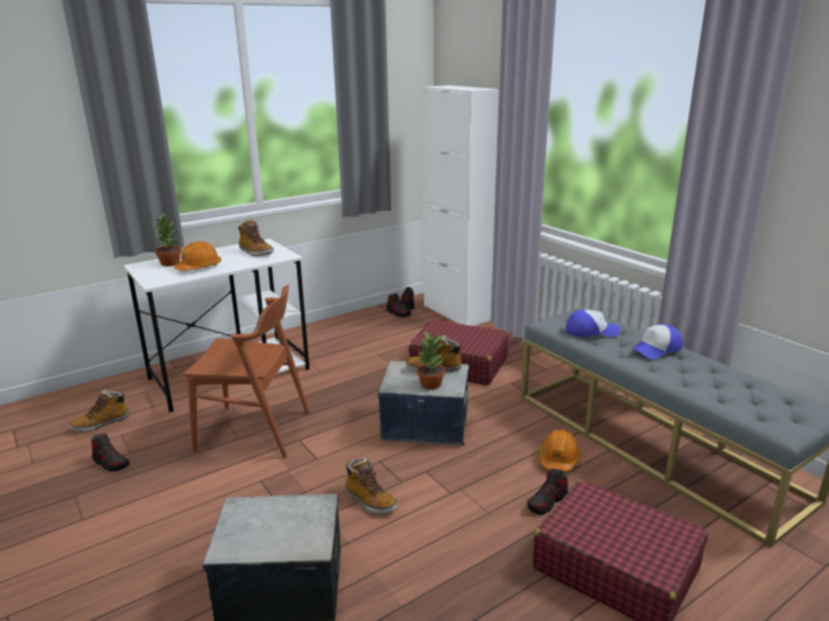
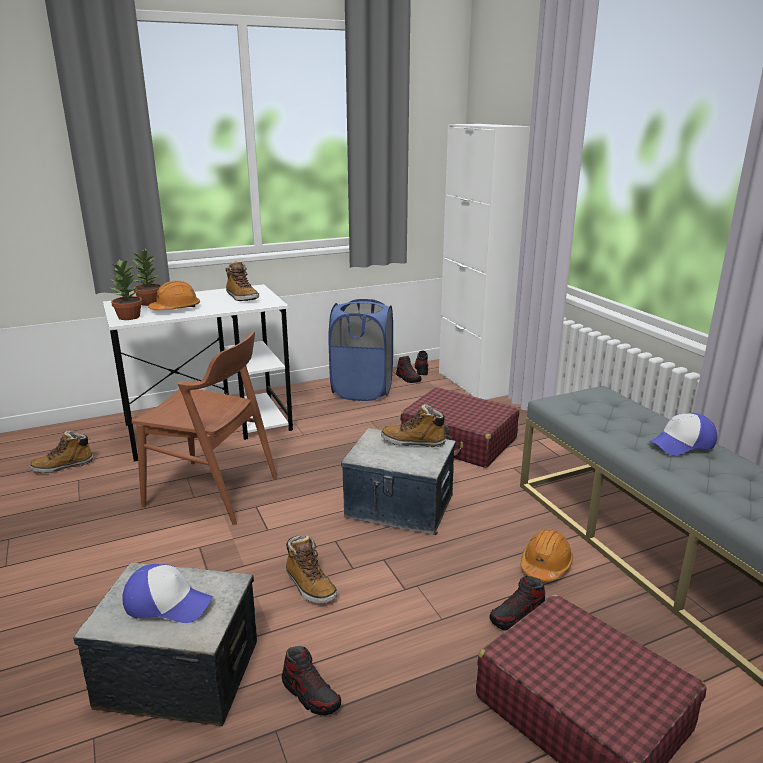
camera: 10 degrees right, 0 degrees up
shoe [91,433,130,472] -> shoe moved to [282,646,341,715]
potted plant [416,331,445,390] -> potted plant moved to [111,259,142,320]
cap [566,309,620,337] -> cap moved to [122,564,213,623]
none -> blue laundry basket [329,299,393,401]

